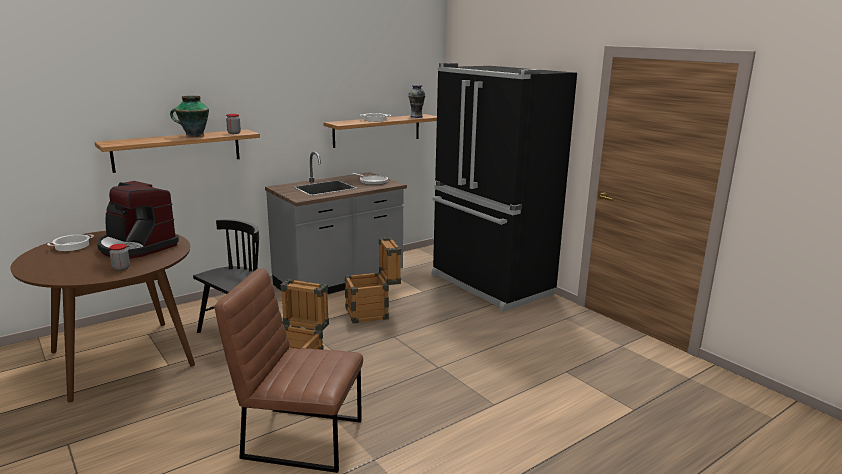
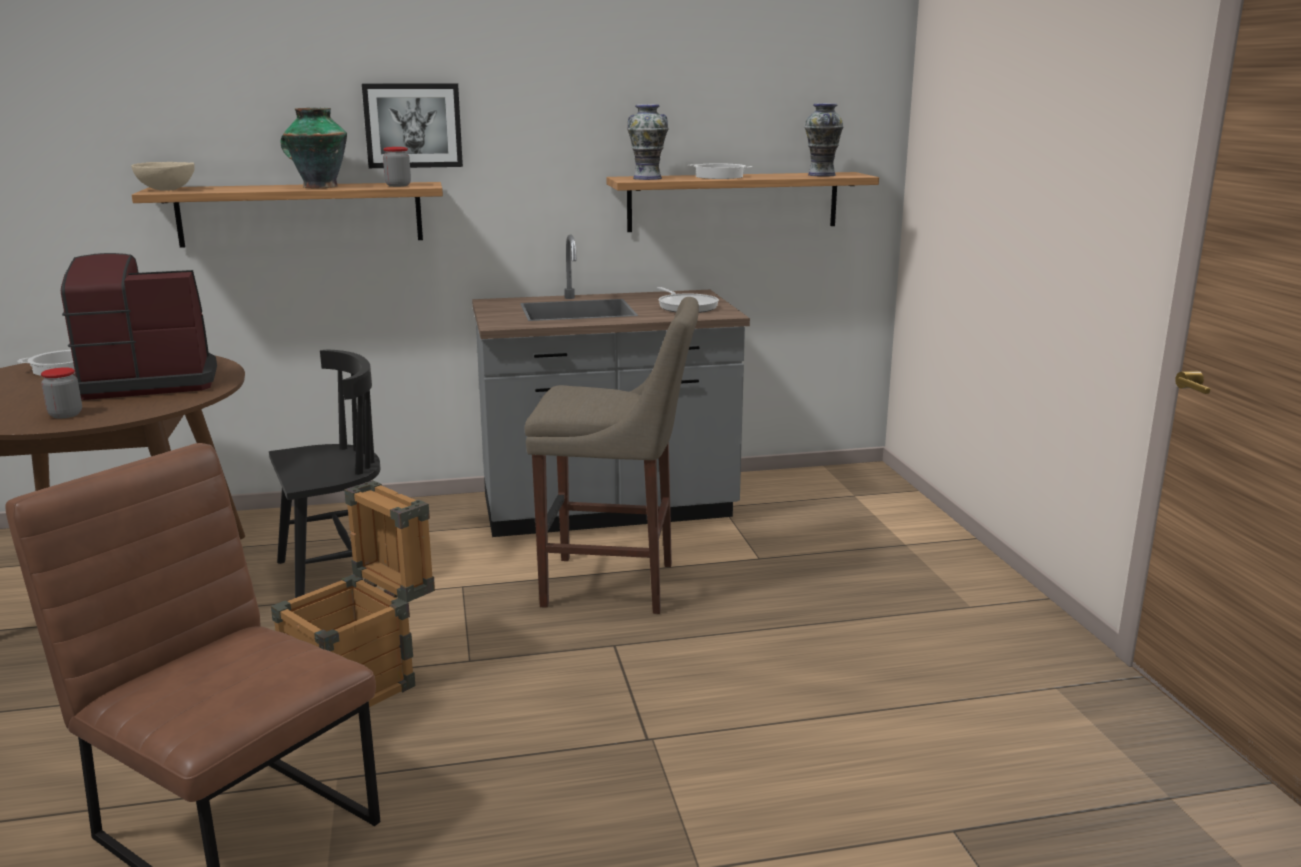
camera: 25 degrees right, 0 degrees up
coffee machine [97,181,179,259] -> coffee machine turned 105 degrees clockwise [61,253,217,400]
crate [344,237,401,324] -> beige stool [525,297,699,614]
black fridge [432,63,577,312] -> none
none -> beige bowl [131,162,195,191]
none -> picture [362,83,463,168]
none -> vase [627,104,669,180]

